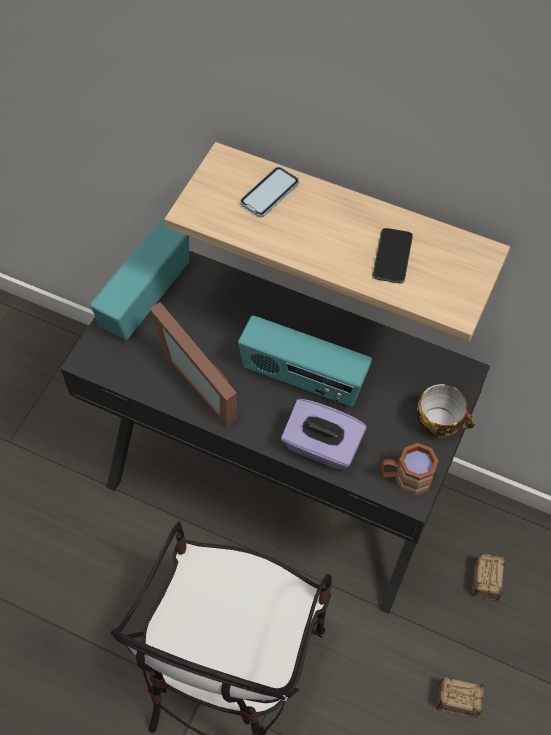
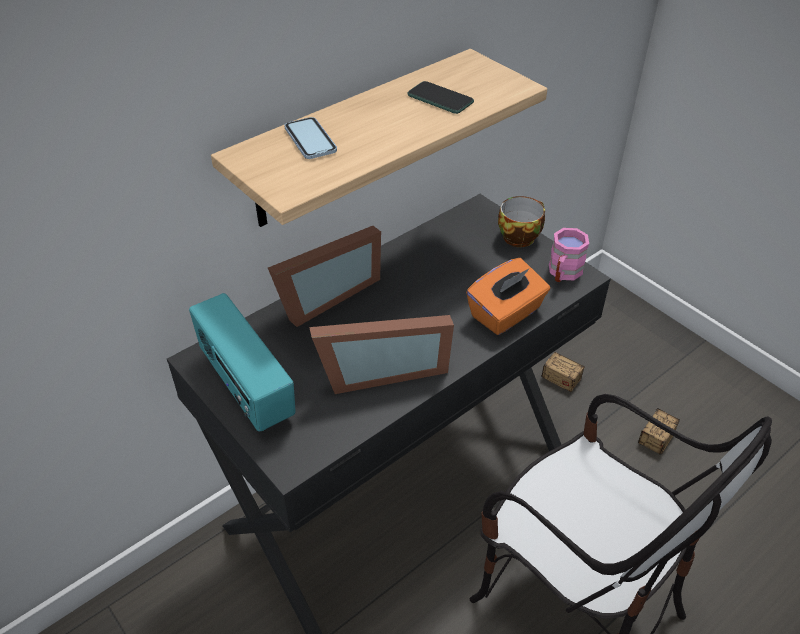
camera: 65 degrees left, 15 degrees down
radio [238,315,372,406] -> none
purple tissue box [281,399,367,471] -> orange tissue box [466,258,550,335]
brown mug [381,443,438,496] -> pink mug [549,228,589,282]
none -> picture frame [268,226,381,327]

